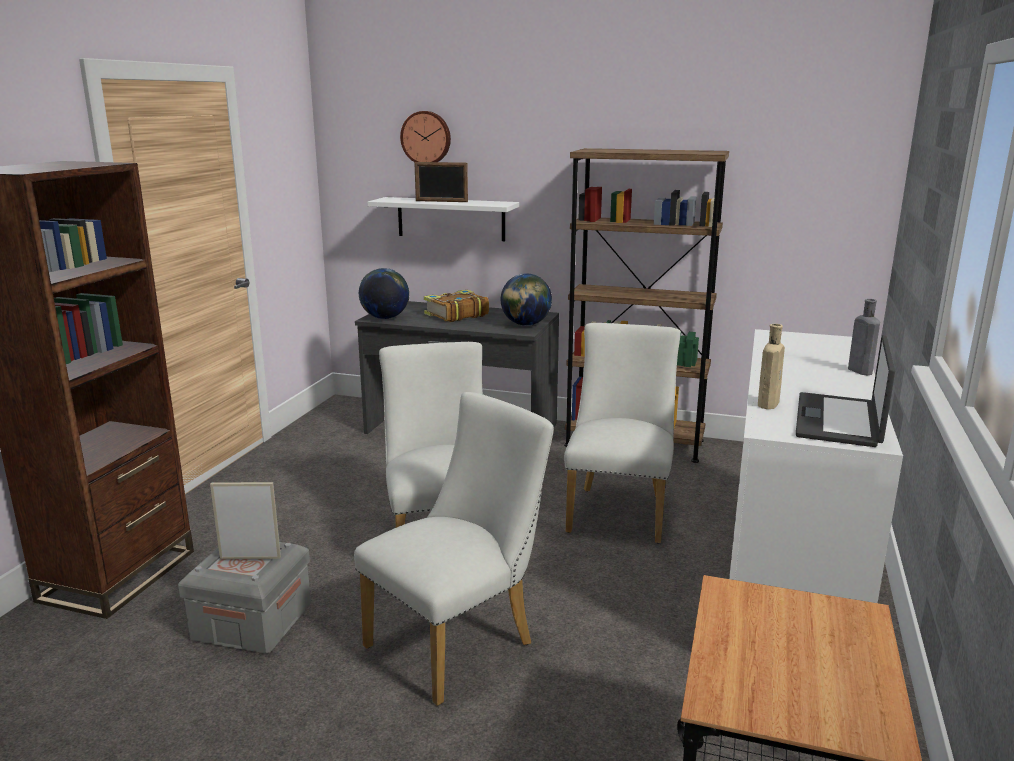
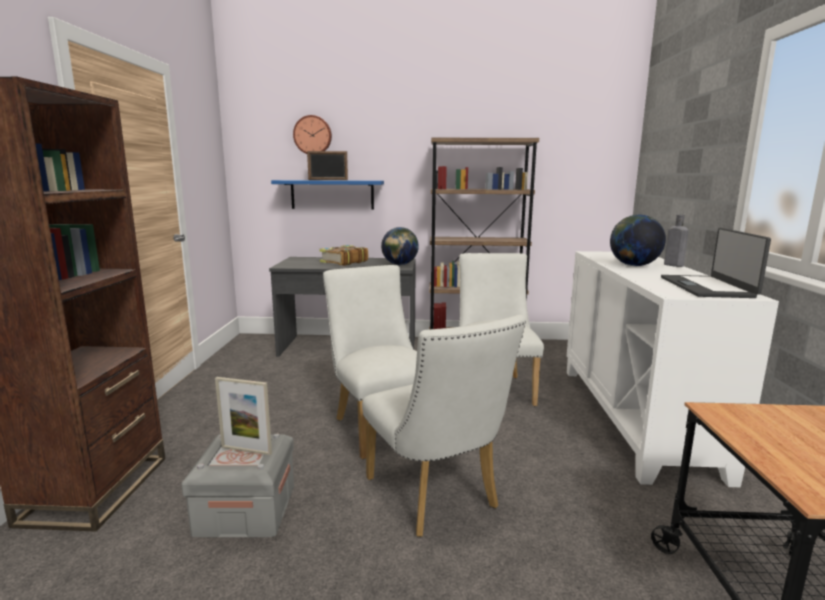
camera: 15 degrees left, 5 degrees down
picture frame [210,482,281,559] -> picture frame turned 150 degrees counterclockwise [215,377,272,455]
white chair [354,392,554,706] -> white chair turned 120 degrees clockwise [362,315,526,537]
globe [359,268,409,319] -> globe moved to [610,215,666,266]
white shelf [367,197,519,241] -> blue shelf [271,180,384,209]
beige bottle [758,324,785,409] -> none

